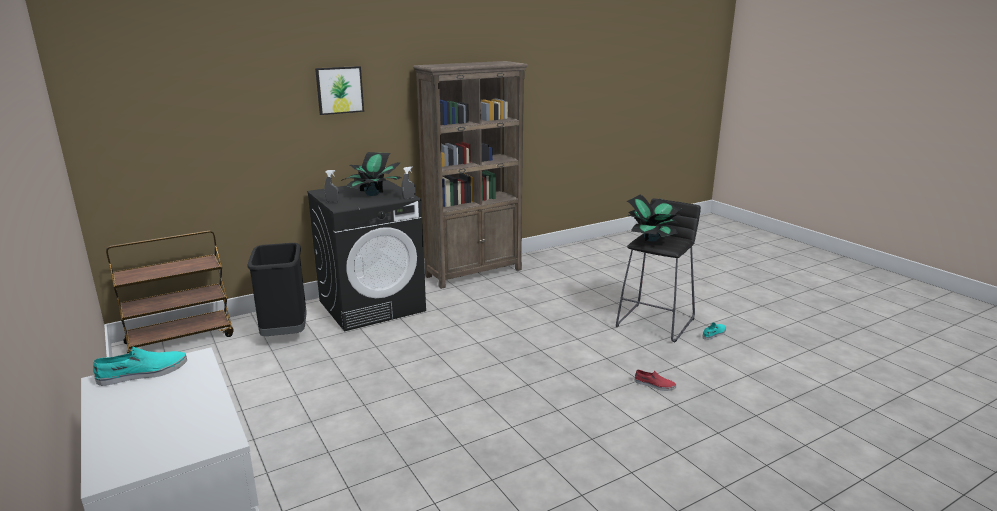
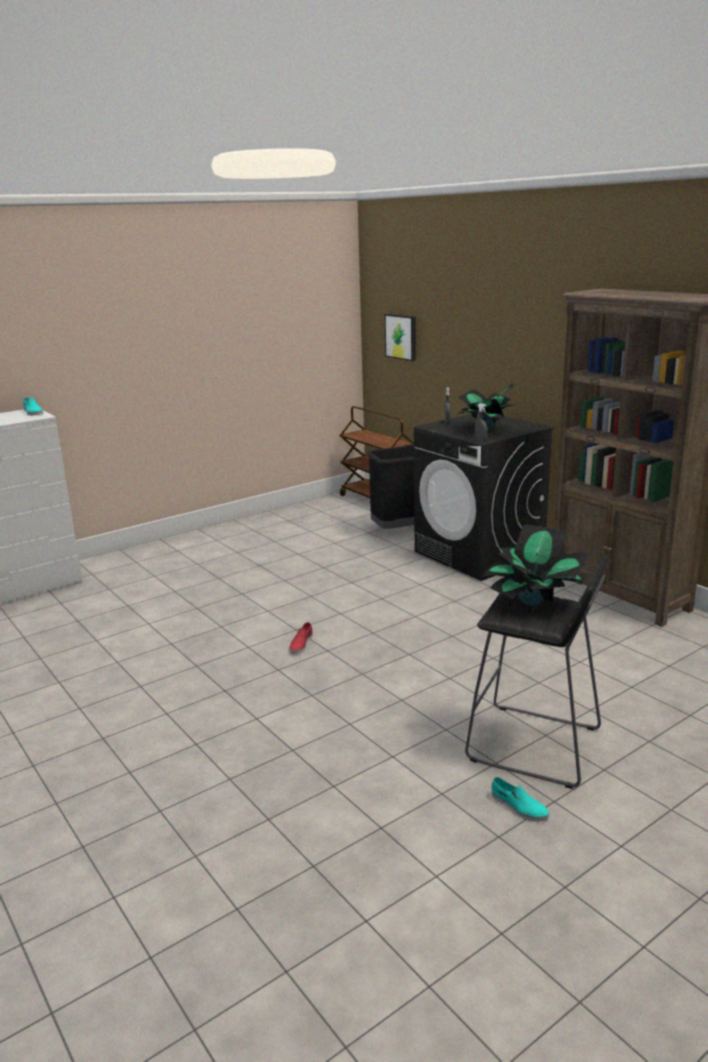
camera: 85 degrees right, 0 degrees up
picture [315,66,364,115] -> picture moved to [384,314,416,361]
red shoe [635,370,676,391] -> red shoe moved to [289,622,313,654]

